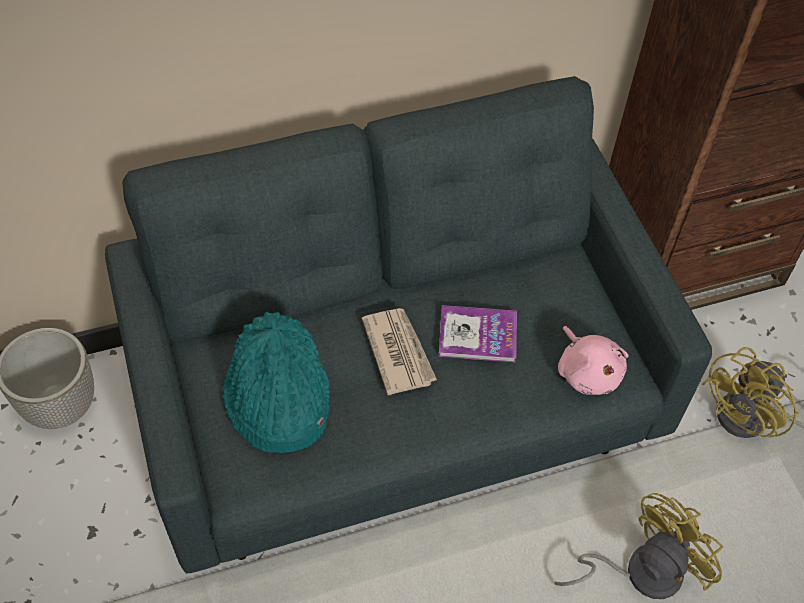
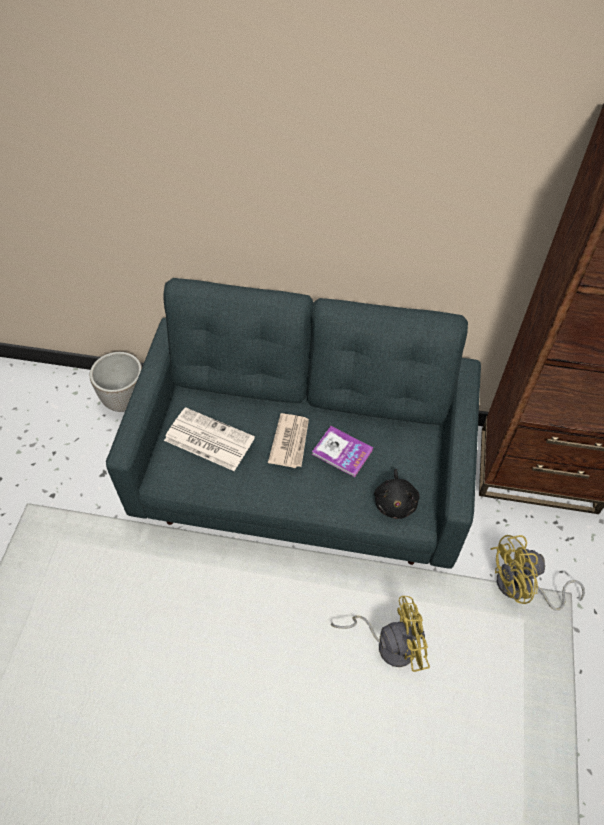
camera: 30 degrees right, 0 degrees up
turquoise hat [223,312,330,453] -> newspaper [164,407,255,471]
pink plush toy [558,326,629,395] -> black plush toy [374,469,420,519]

